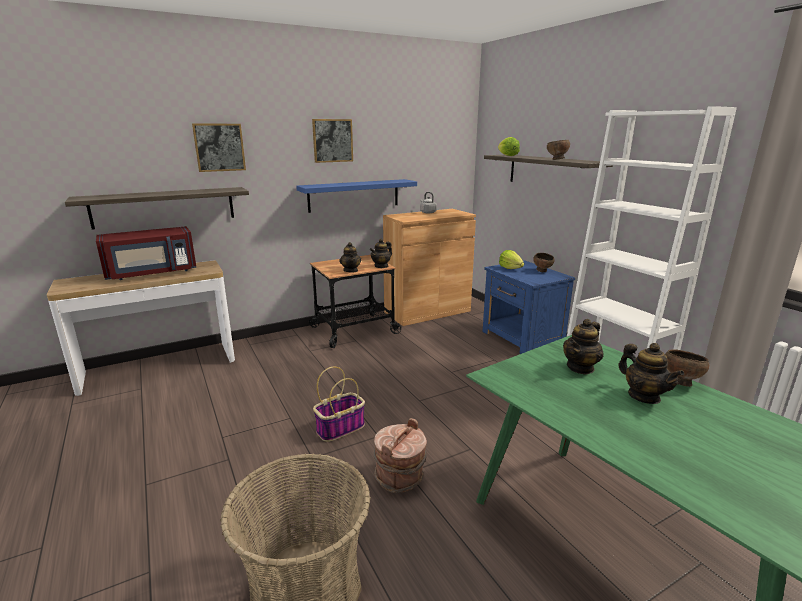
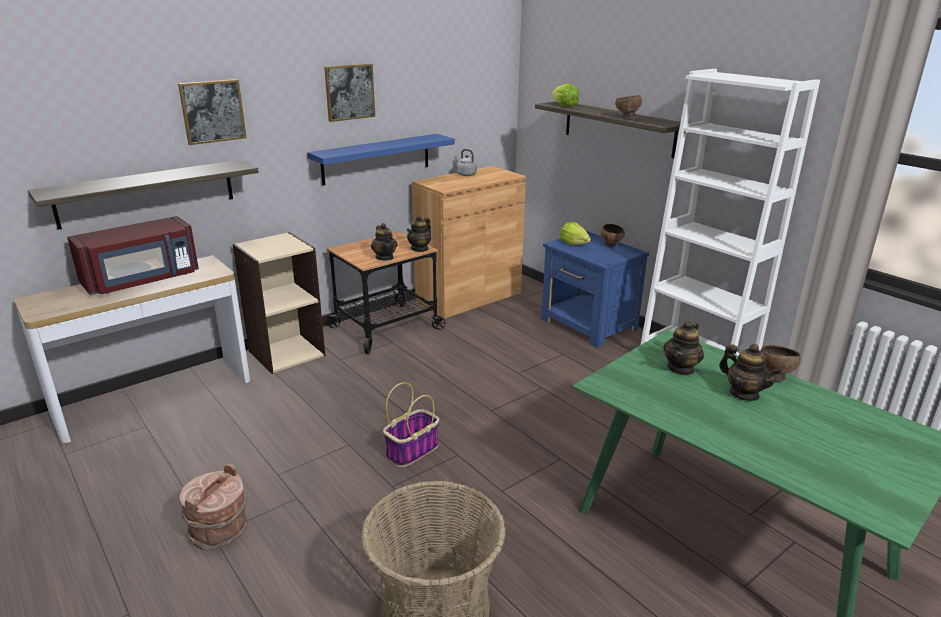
camera: 10 degrees left, 5 degrees up
brown bucket [374,418,427,493] -> brown bucket moved to [180,463,248,550]
none -> beige bookcase [233,232,326,374]

